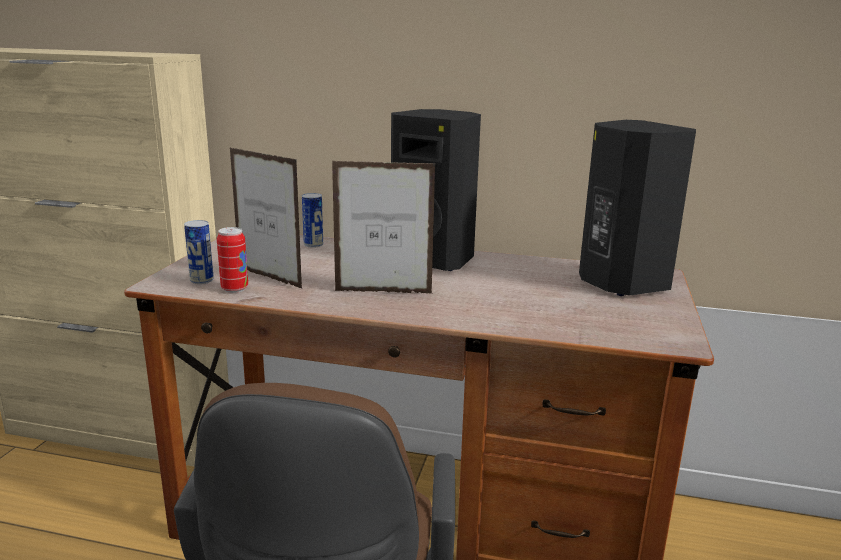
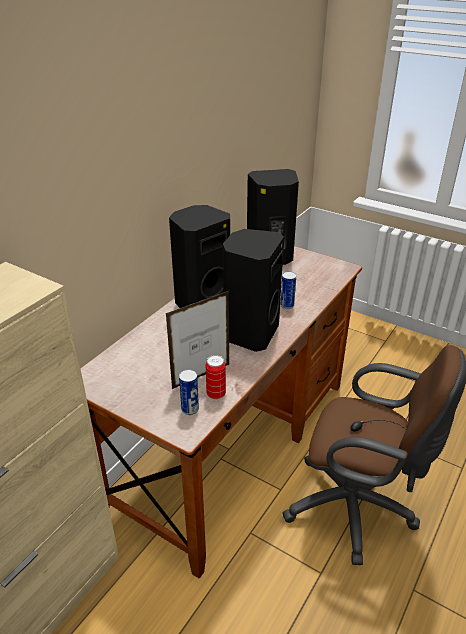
camera: 70 degrees left, 15 degrees up
can [302,193,323,248] -> can moved to [280,271,296,309]
picture frame [332,161,436,294] -> black speaker [223,229,284,352]

